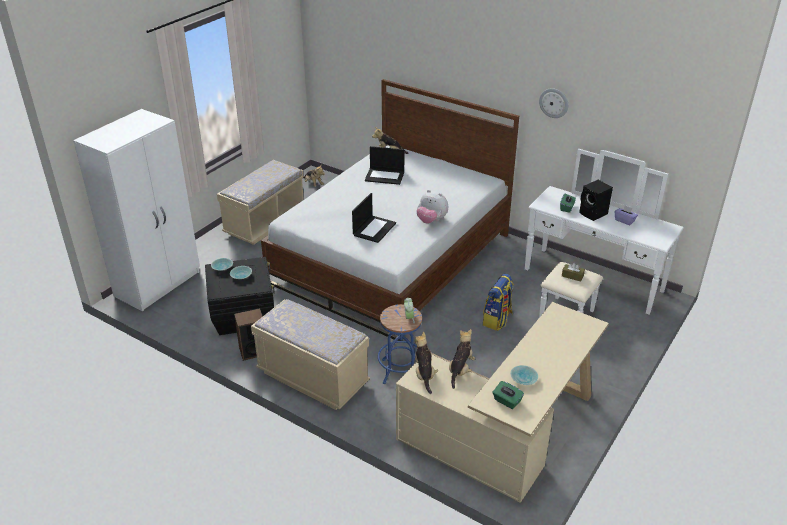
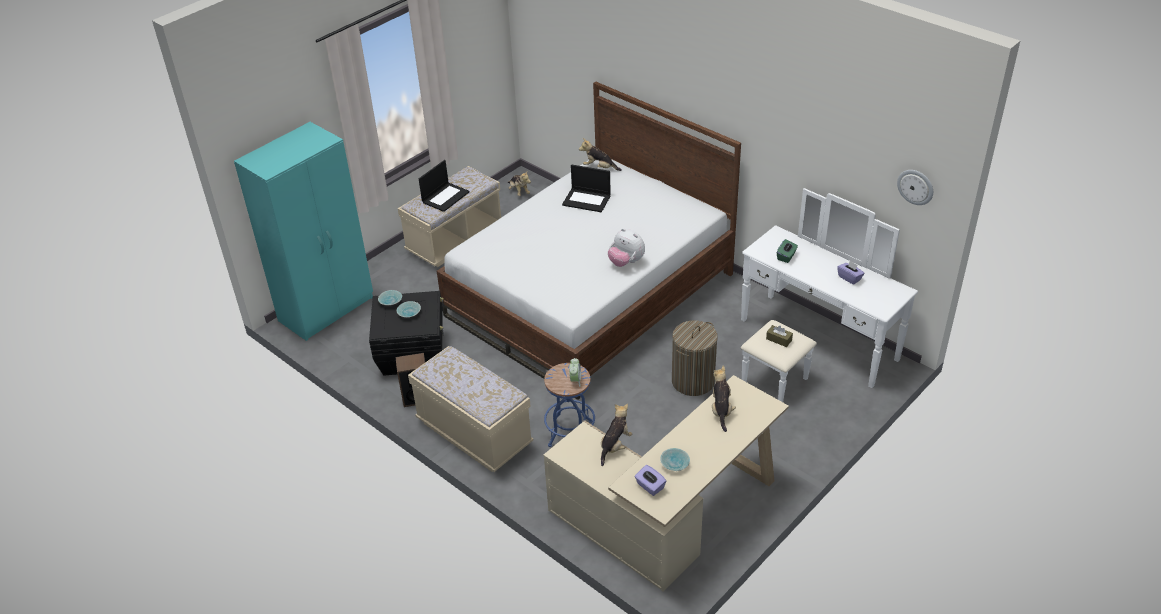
camera: 10 degrees right, 5 degrees up
white wardrobe [73,109,200,311] -> turquoise wardrobe [234,122,373,341]
laptop [352,193,396,243] -> laptop moved to [419,160,470,212]
plush toy [415,332,438,394] -> plush toy moved to [712,366,736,432]
backpack [483,273,514,331] -> laundry basket [672,320,718,396]
green tissue box [493,381,524,409] -> purple tissue box [635,465,666,496]
wall clock [539,88,568,118] -> wall clock moved to [897,170,933,205]
black speaker [579,180,613,221] -> none

